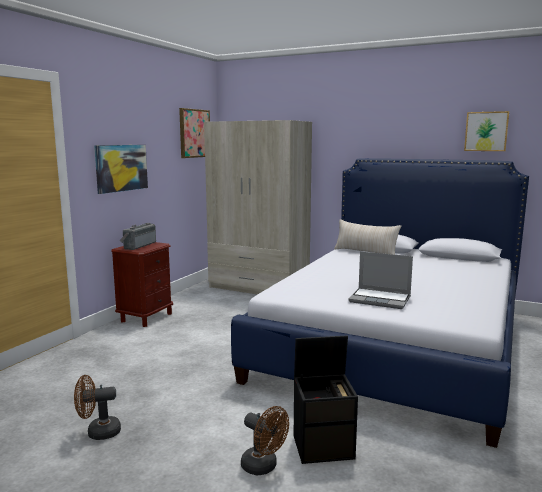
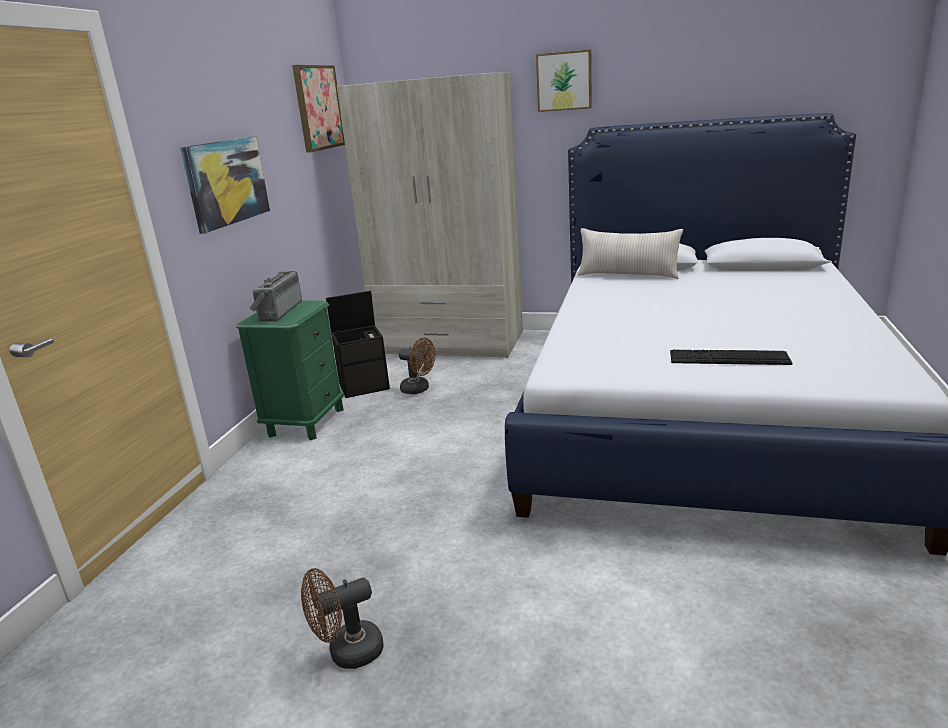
camera: 10 degrees left, 10 degrees up
brown nightstand [111,242,173,327] -> green nightstand [236,301,344,440]
brown fan [241,406,289,475] -> brown fan moved to [399,338,435,394]
black storage box [294,336,358,464] -> black storage box moved to [326,291,390,398]
laptop [348,251,413,309] -> keyboard [670,350,792,365]
picture [464,111,509,151] -> picture moved to [536,49,592,112]

